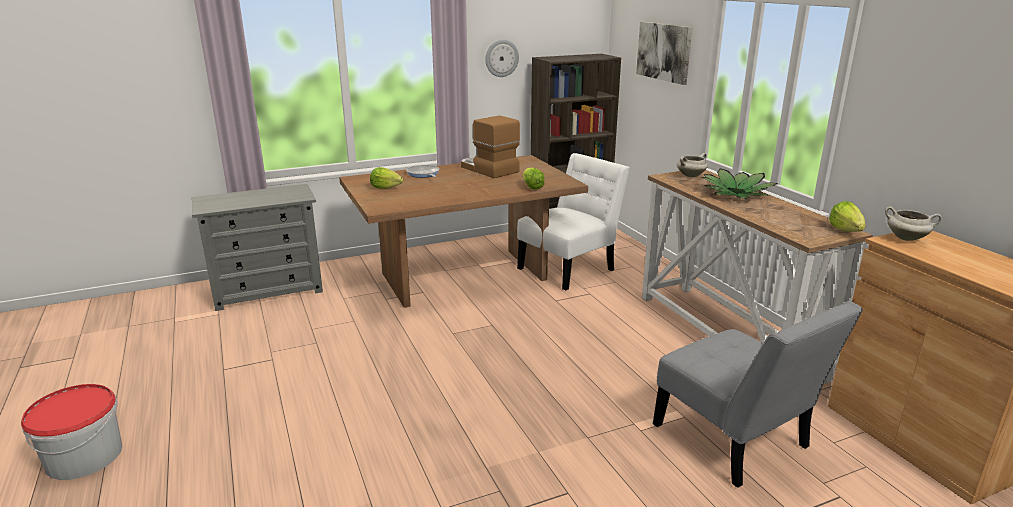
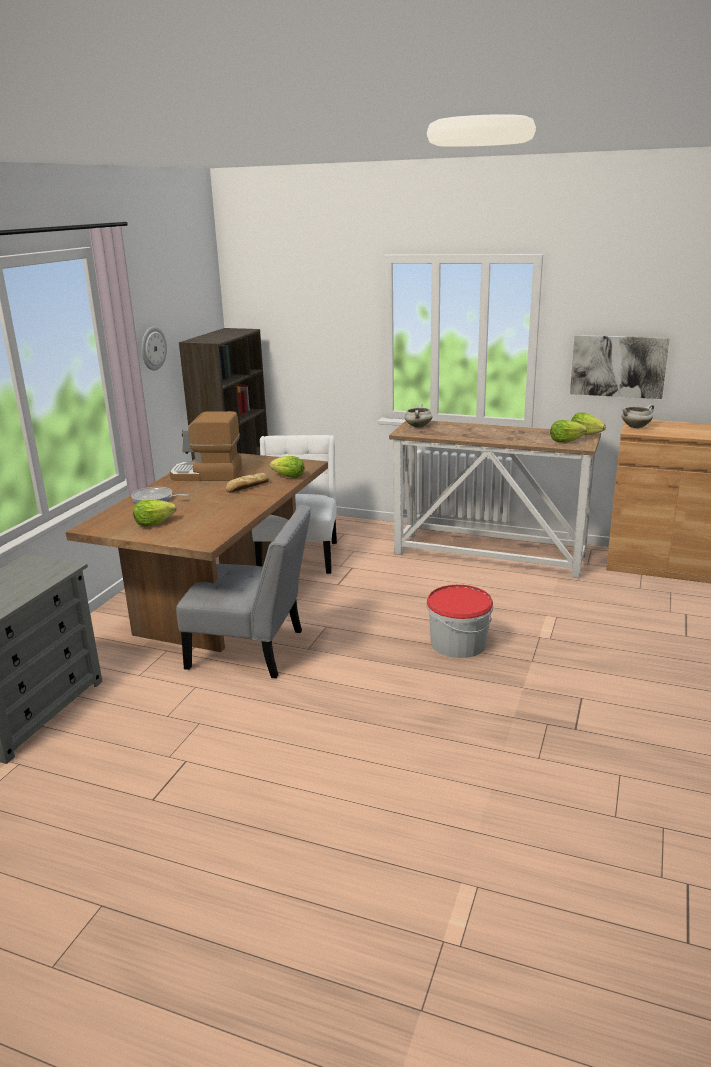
camera: 45 degrees left, 0 degrees up
bucket [21,384,122,480] -> bucket moved to [426,585,493,658]
picture [636,22,692,85] -> picture moved to [570,335,670,399]
grey chair [653,301,863,488] -> grey chair moved to [176,505,311,678]
potted plant [702,168,778,199] -> none
none -> bread [226,473,269,493]
none -> lettuce [550,420,587,443]

